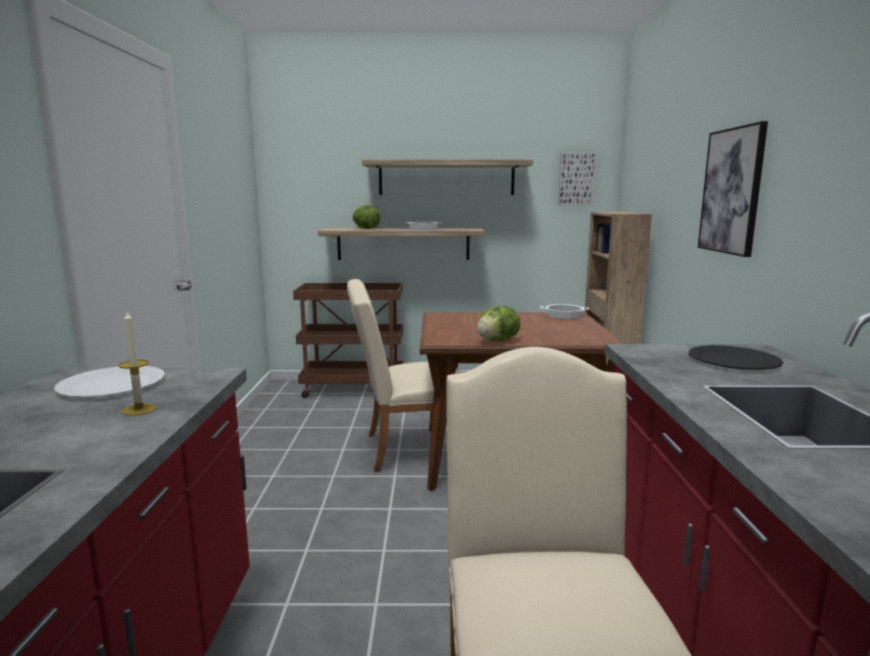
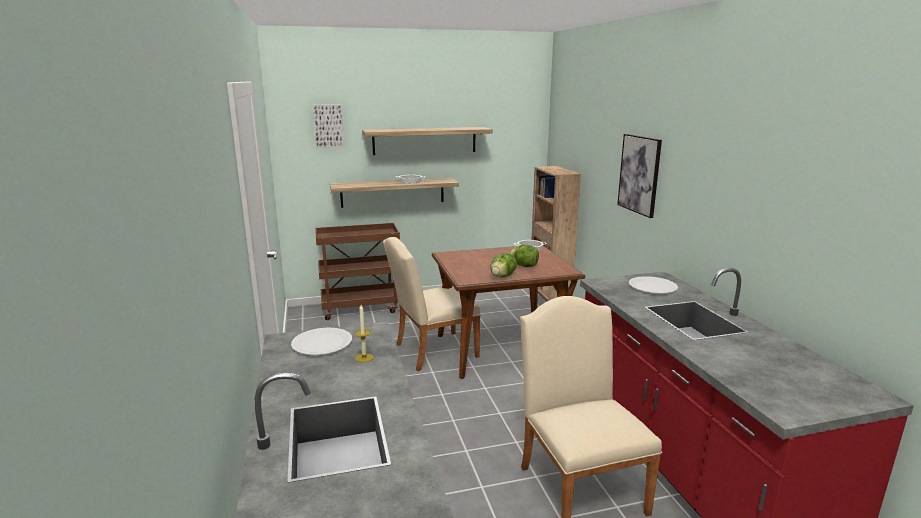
camera: 15 degrees left, 5 degrees up
lettuce [352,205,380,229] -> lettuce moved to [509,245,539,267]
picture [558,153,596,206] -> picture moved to [313,104,344,148]
black plate [689,345,783,370] -> white plate [629,276,678,294]

